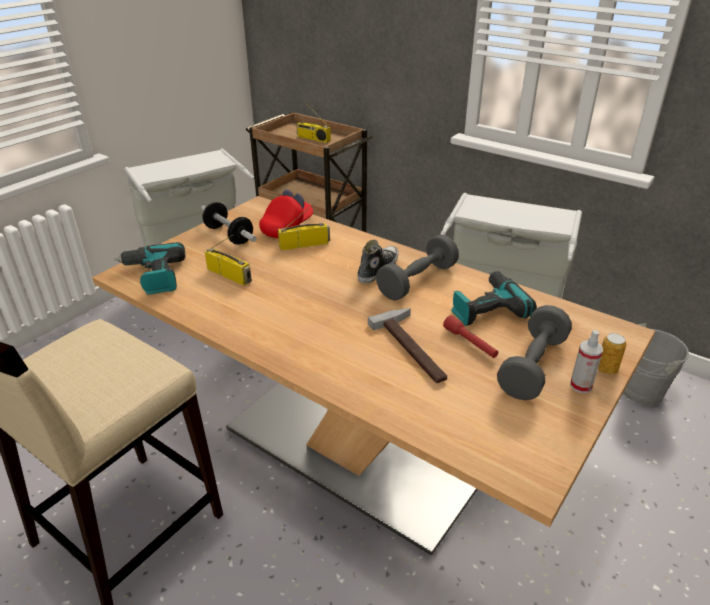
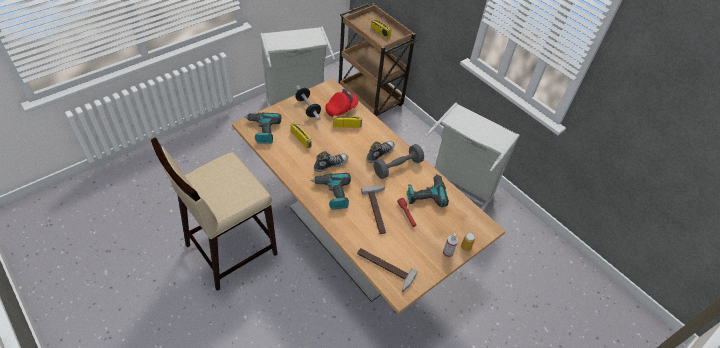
camera: 10 degrees right, 15 degrees up
grey dumbbell [497,305,572,400] -> none
grey bucket [623,323,689,406] -> none
none -> power drill [310,173,351,210]
none -> shoe [314,151,348,172]
none -> hammer [357,248,418,292]

